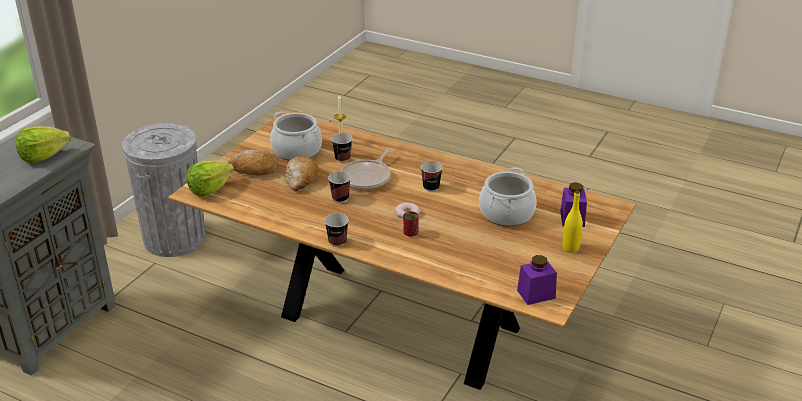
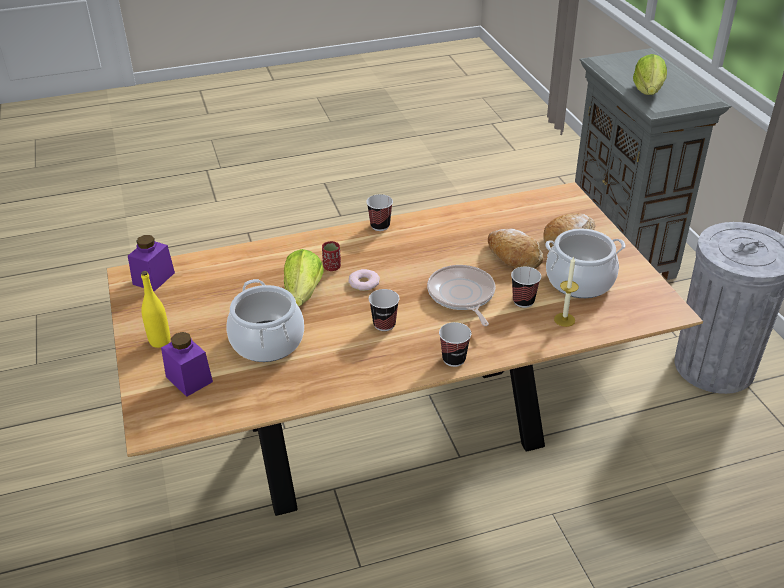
camera: 135 degrees right, 5 degrees up
lettuce [187,161,234,196] -> lettuce moved to [284,249,324,306]
cup [328,172,351,203] -> cup moved to [439,322,471,367]

